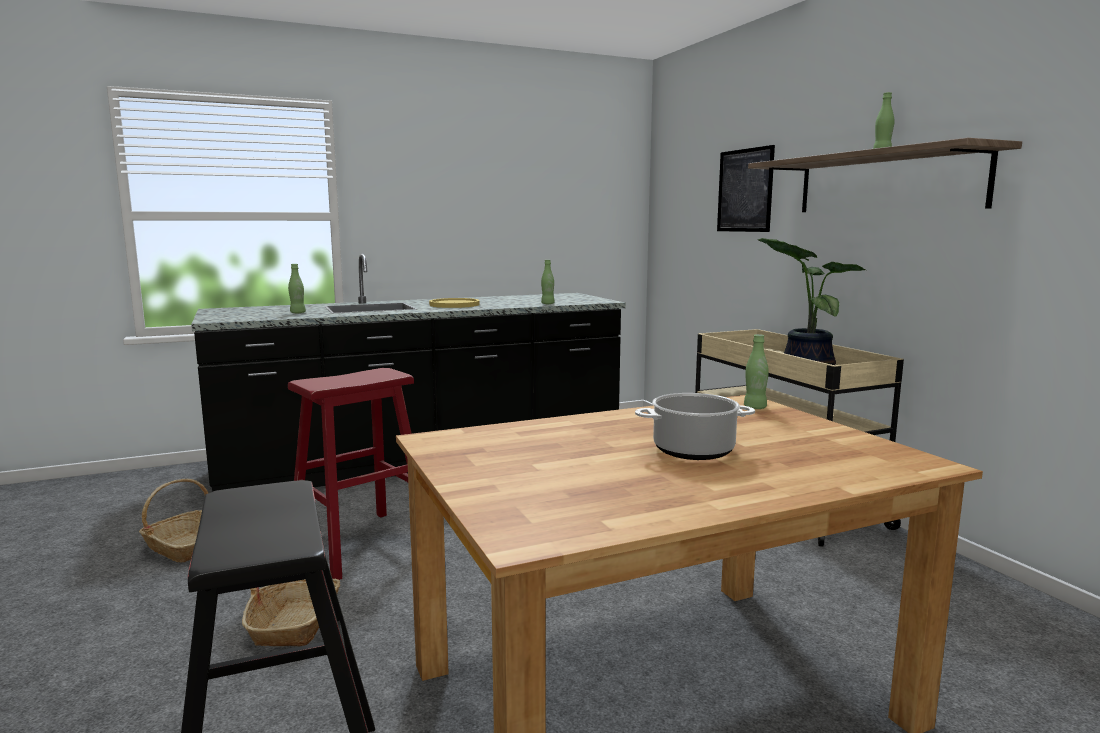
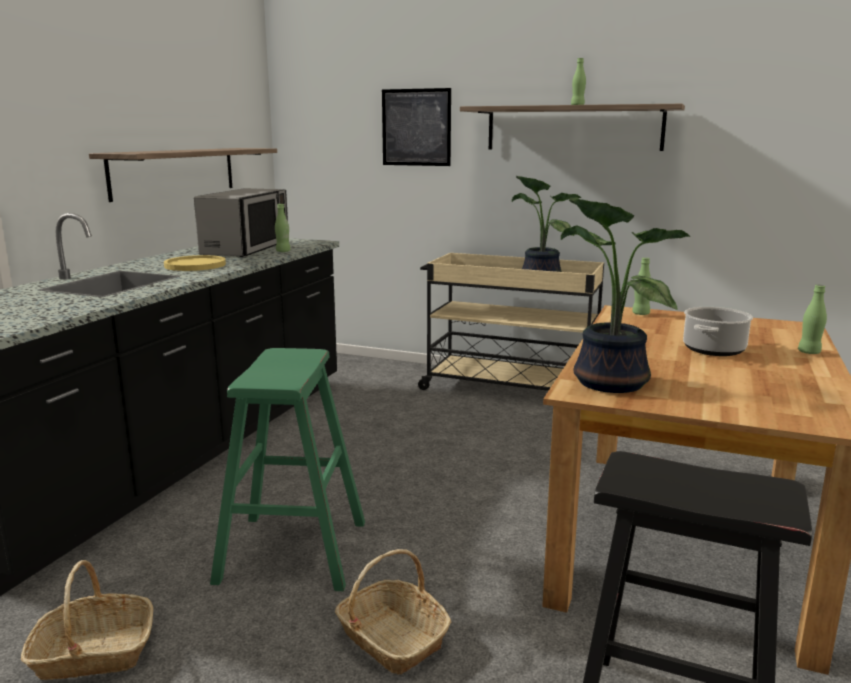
camera: 45 degrees left, 5 degrees up
green bottle [288,264,306,313] -> green bottle moved to [798,285,827,354]
red stool [288,368,414,580] -> green stool [210,348,365,591]
none -> shelf [89,148,277,202]
none -> microwave [194,189,288,257]
none -> potted plant [561,197,690,393]

